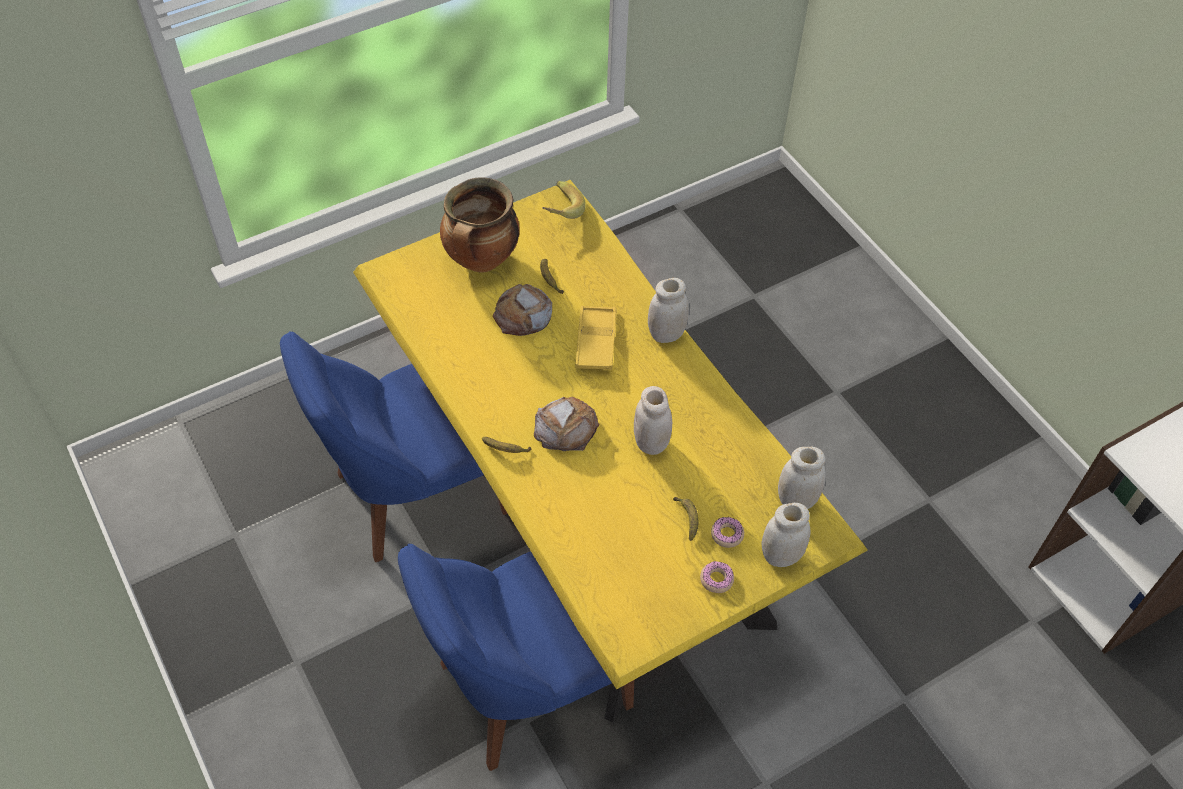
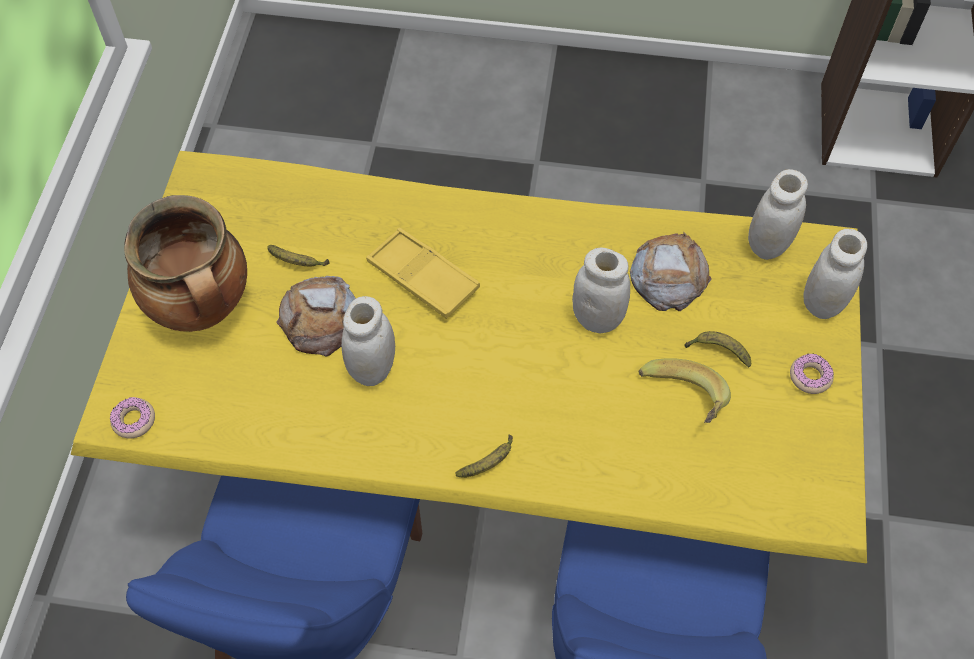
camera: 50 degrees left, 5 degrees up
bread [534,397,599,451] -> bread moved to [630,232,712,311]
banana [542,181,586,219] -> banana moved to [639,358,731,423]
white jar [648,278,689,343] -> white jar moved to [341,296,395,386]
donut [711,517,744,548] -> donut moved to [110,397,155,439]

